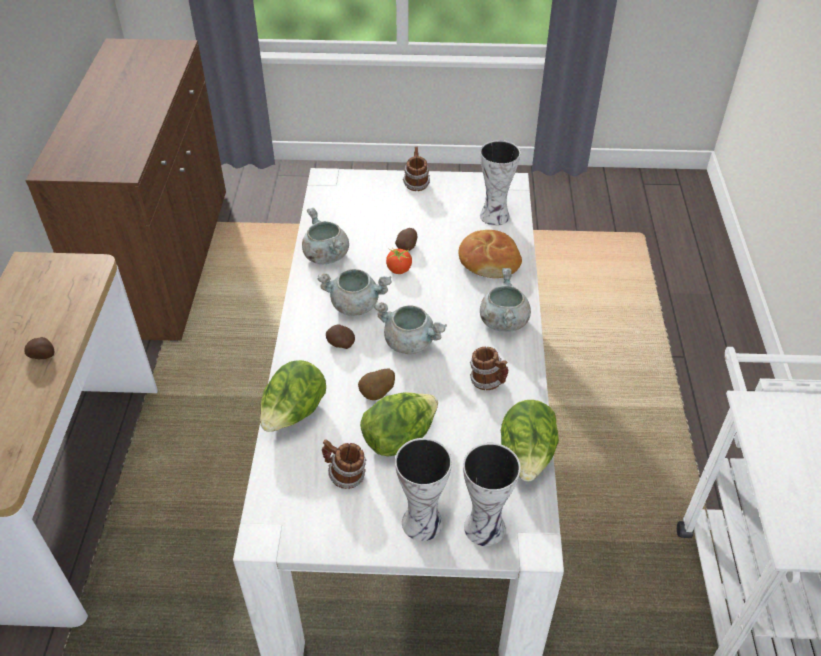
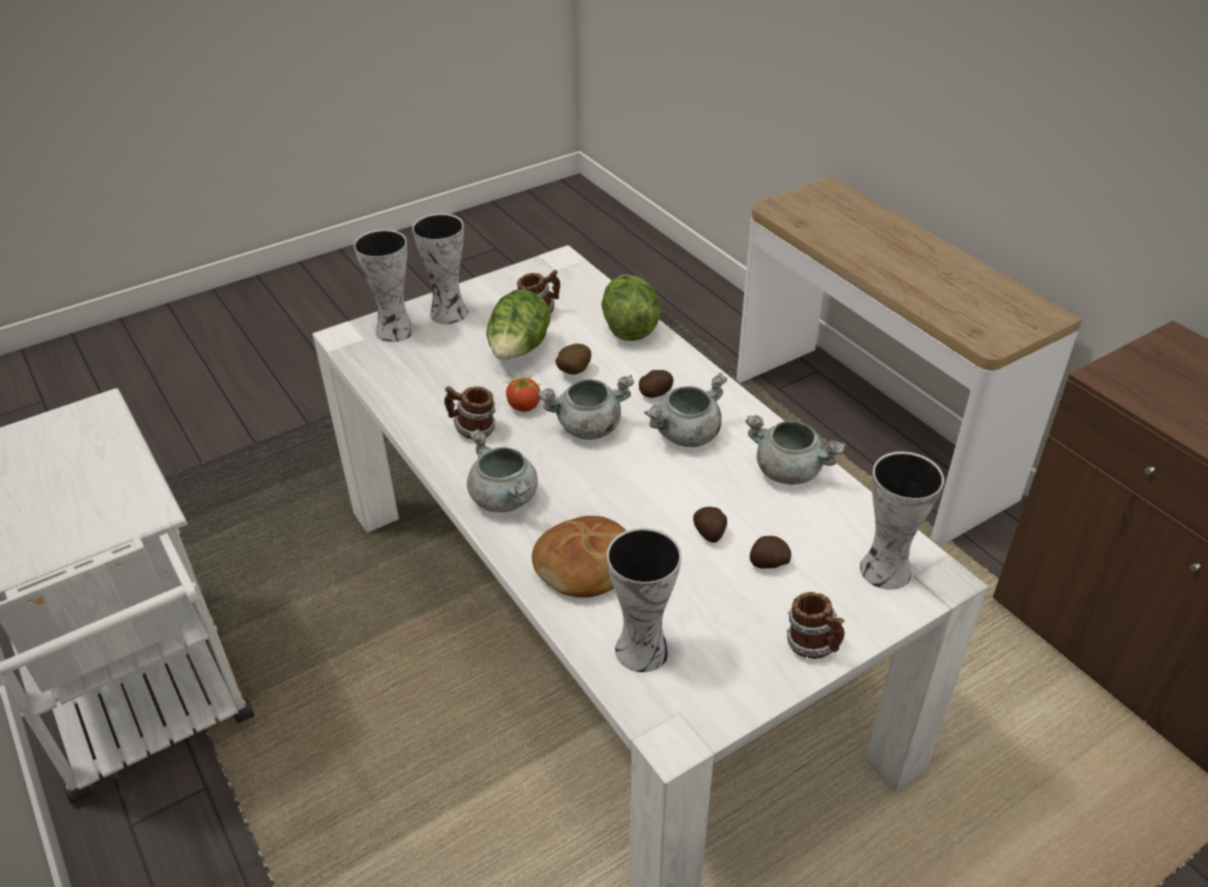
camera: 145 degrees right, 5 degrees down
potato [24,337,55,359] -> potato moved to [750,536,791,569]
tomato [386,248,412,274] -> tomato moved to [503,374,541,412]
lettuce [501,400,559,481] -> none
none -> vase [860,452,944,590]

